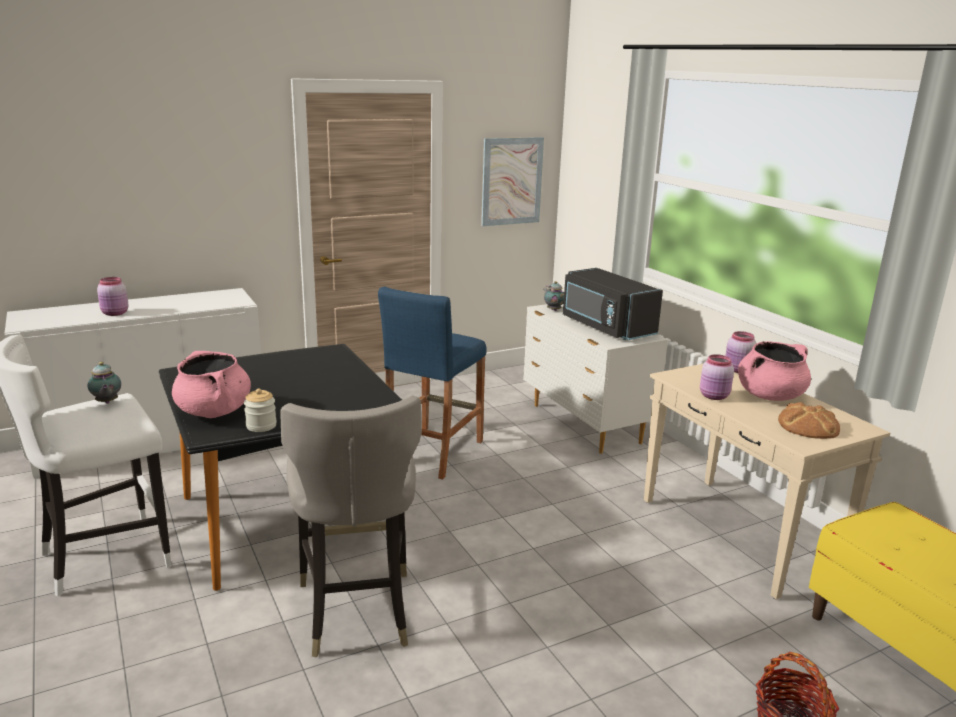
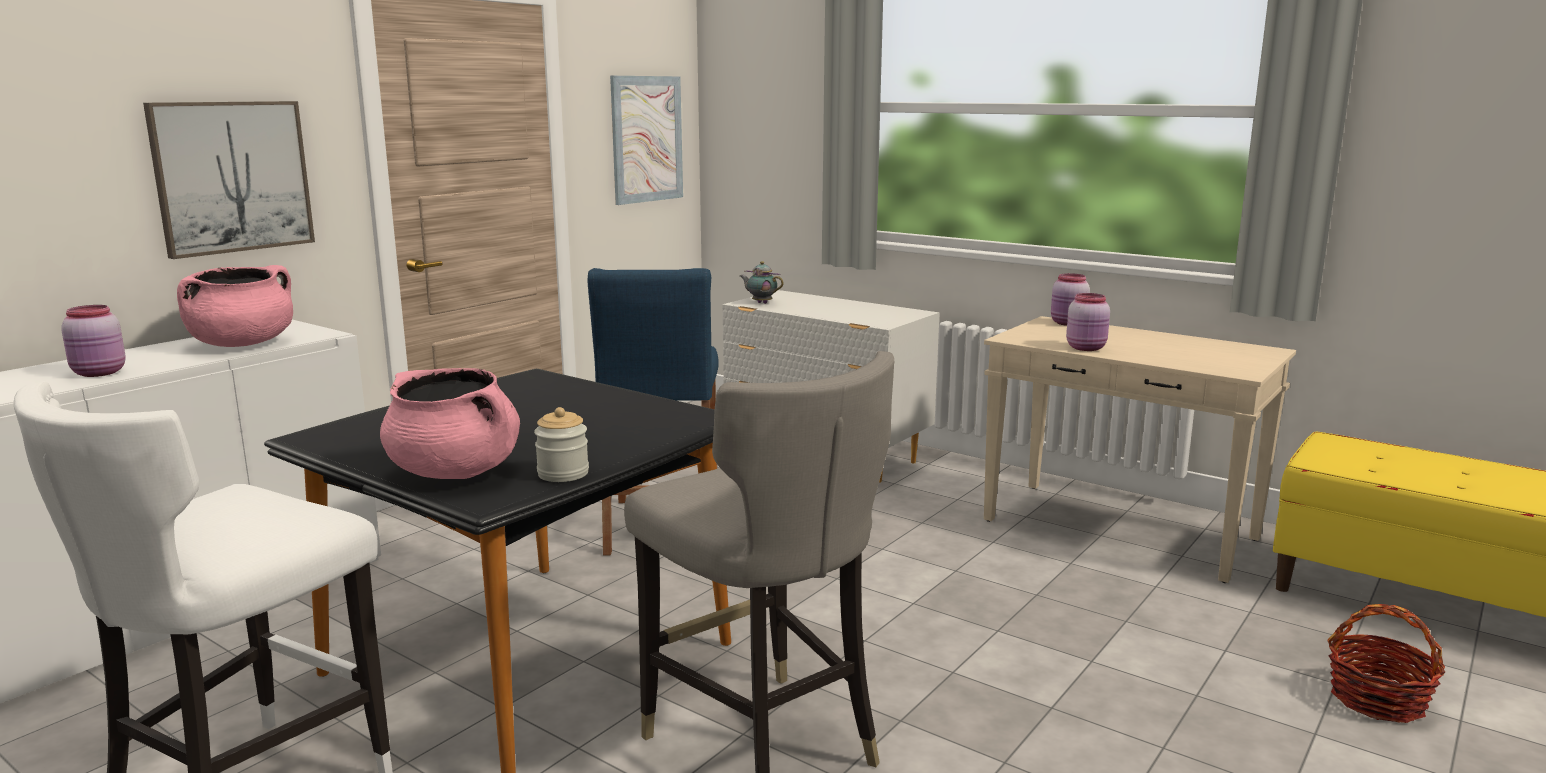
camera: 25 degrees left, 5 degrees down
teapot [88,362,121,403] -> none
black microwave [563,268,663,340] -> none
pink cooking pot [738,341,811,401] -> pink cooking pot moved to [177,265,293,347]
bread [778,402,840,439] -> none
none -> picture [143,101,315,259]

